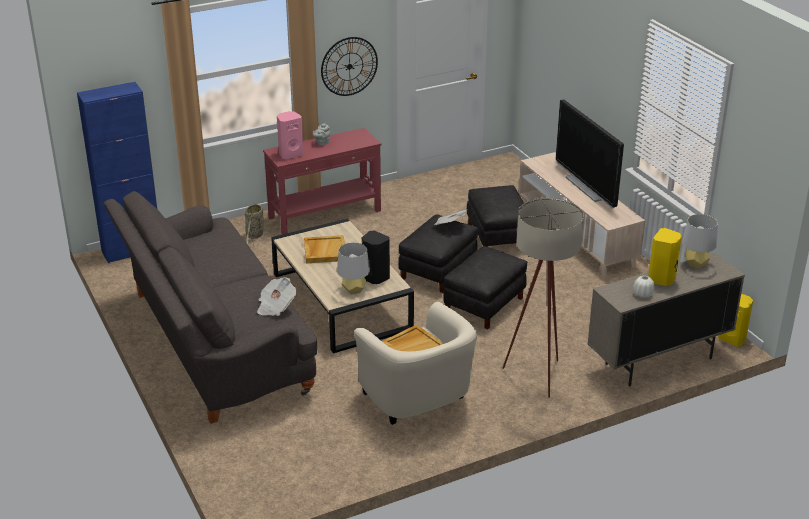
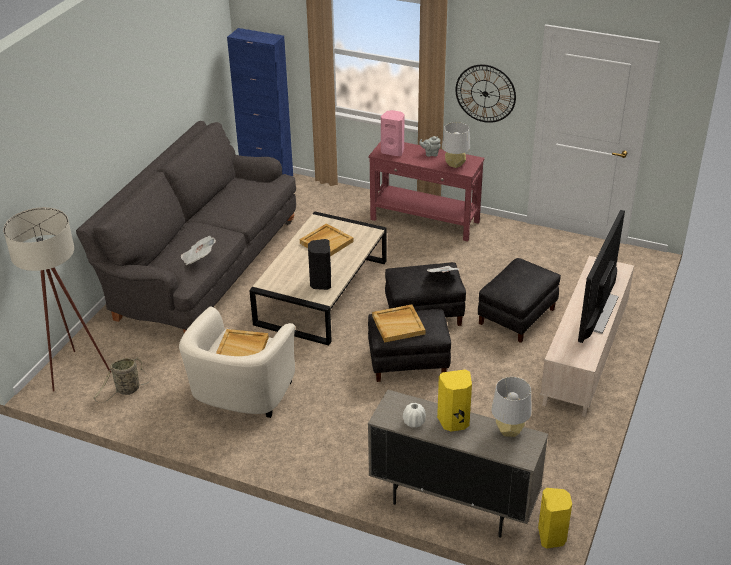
camera: 50 degrees right, 5 degrees up
basket [245,202,264,248] -> basket moved to [93,357,151,403]
grey table lamp [337,242,370,294] -> grey table lamp moved to [442,122,470,168]
beige floor lamp [503,198,584,398] -> beige floor lamp moved to [3,207,111,392]
none -> beige tray [372,304,426,343]

